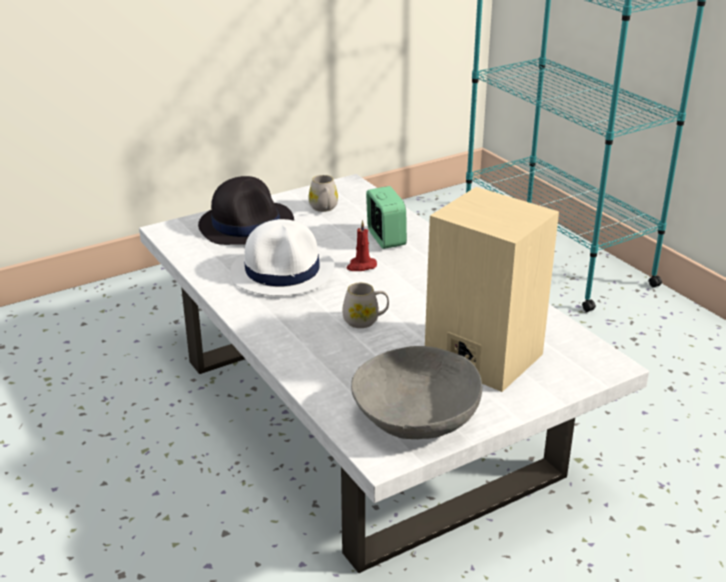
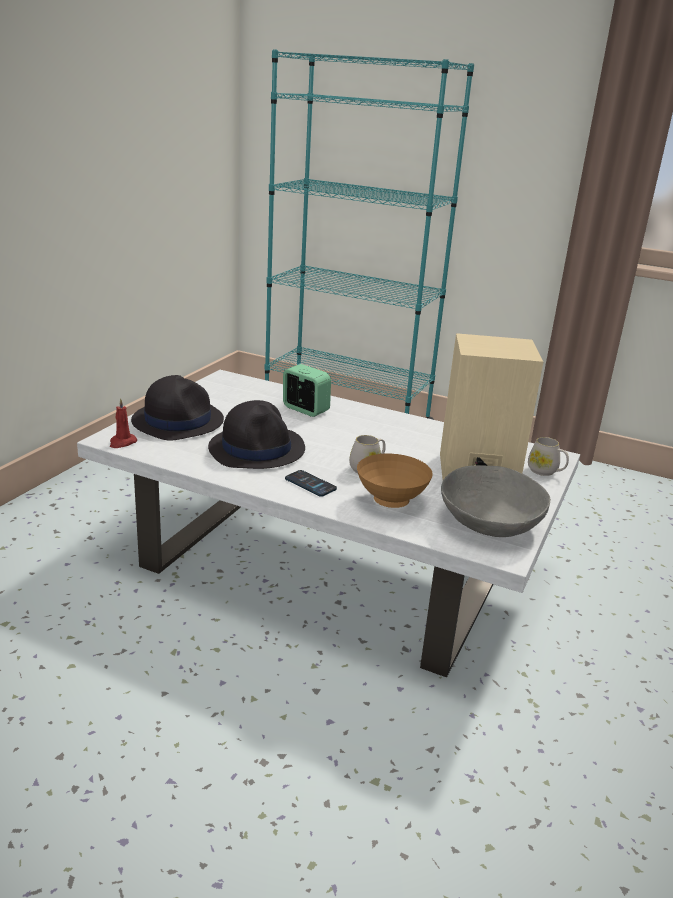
camera: 35 degrees left, 5 degrees down
white hat [230,219,335,296] -> black hat [208,400,305,469]
white mug [308,175,338,212] -> white mug moved to [528,437,569,476]
red candle [346,220,377,271] -> red candle moved to [110,398,137,448]
none -> phone [285,470,337,497]
none -> brown bowl [357,454,433,508]

